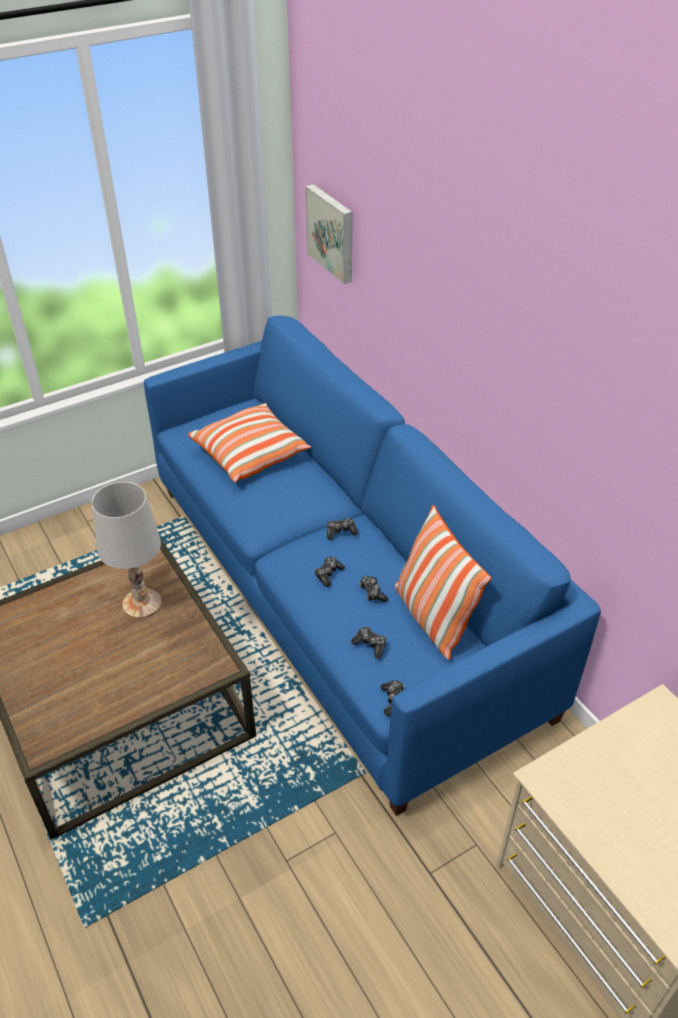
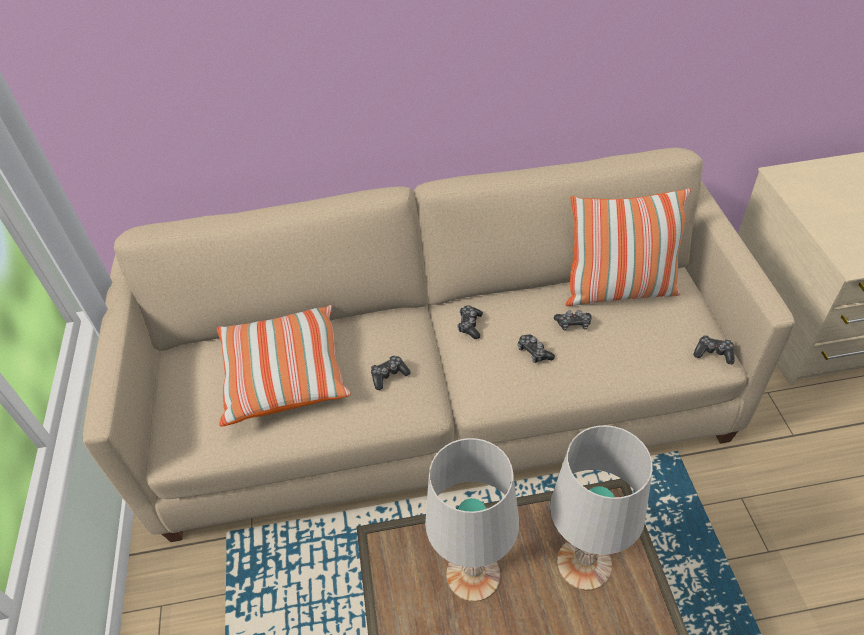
camera: 65 degrees left, 5 degrees up
blue sofa [144,315,601,816] -> beige sofa [83,148,795,542]
picture [305,184,353,284] -> none
game controller [351,627,386,658] -> game controller moved to [371,356,411,390]
none -> white table lamp [550,425,652,591]

